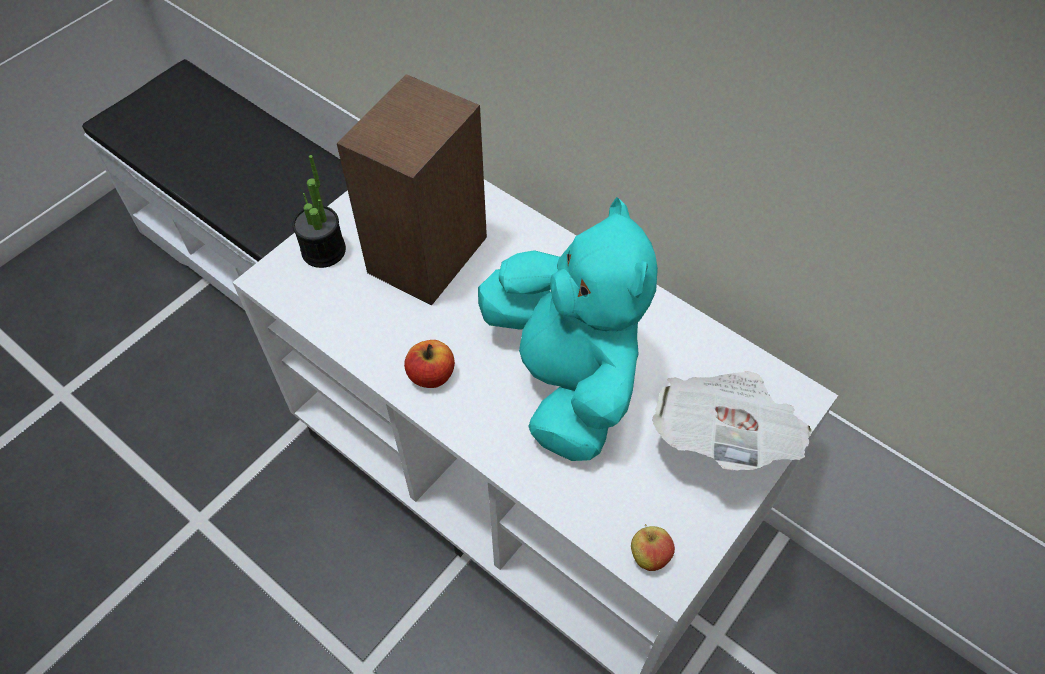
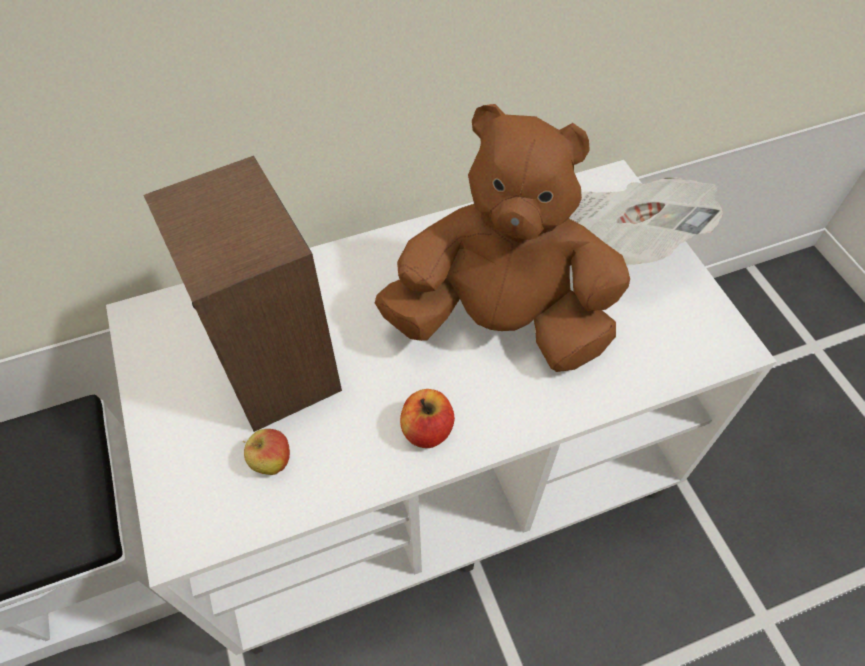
camera: 60 degrees left, 0 degrees up
potted plant [293,155,346,268] -> none
turquoise plush toy [478,197,658,461] -> brown plush toy [375,104,630,372]
apple [631,524,675,571] -> apple moved to [243,429,290,475]

